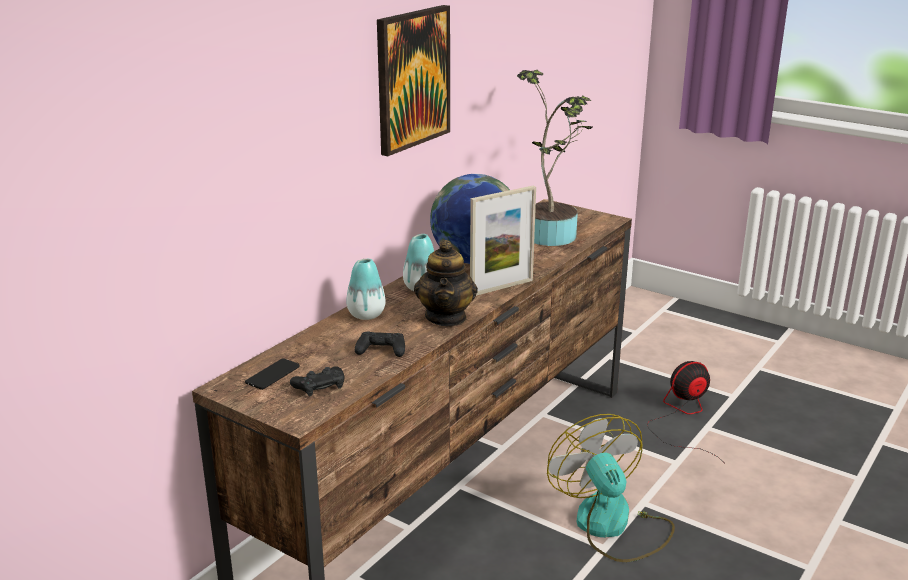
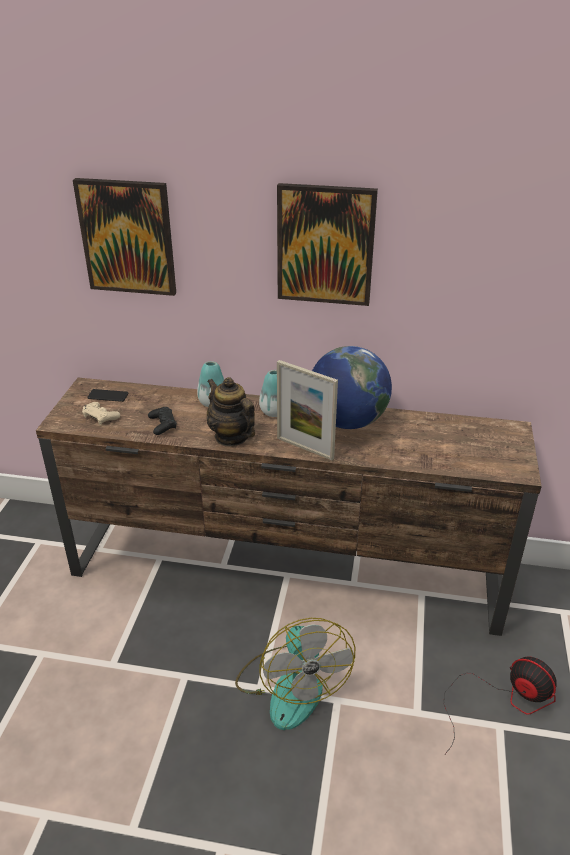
camera: 65 degrees right, 10 degrees up
black game controller [290,366,345,397] -> beige game controller [82,402,120,425]
teapot [414,240,478,326] -> teapot turned 75 degrees clockwise [207,377,255,447]
potted plant [517,70,593,246] -> none
fan [547,414,675,562] -> fan turned 120 degrees clockwise [235,618,355,730]
none -> picture [73,178,176,296]

